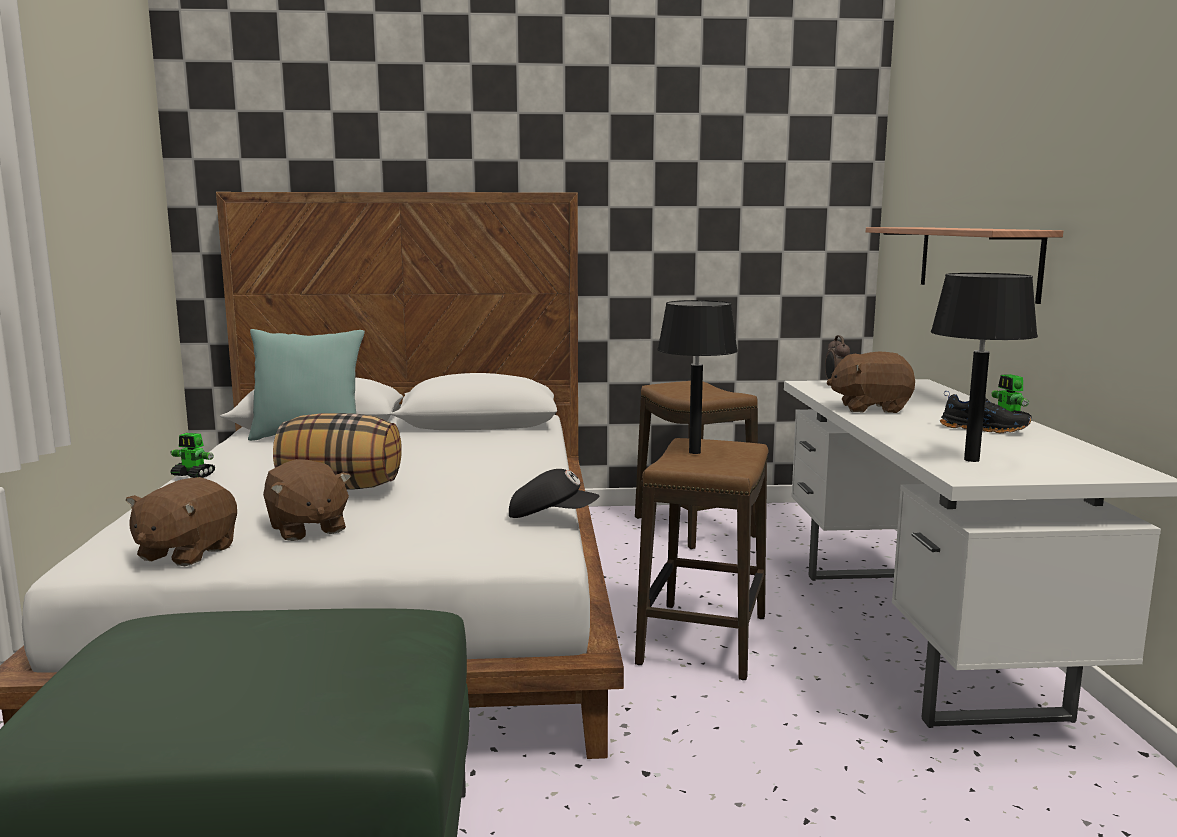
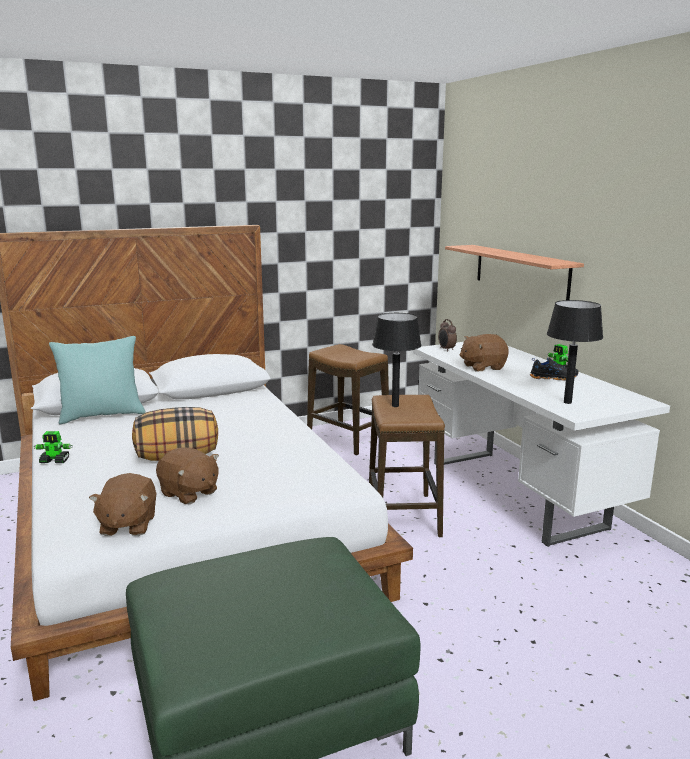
camera: 20 degrees left, 5 degrees up
black cap [509,469,599,518] -> none

